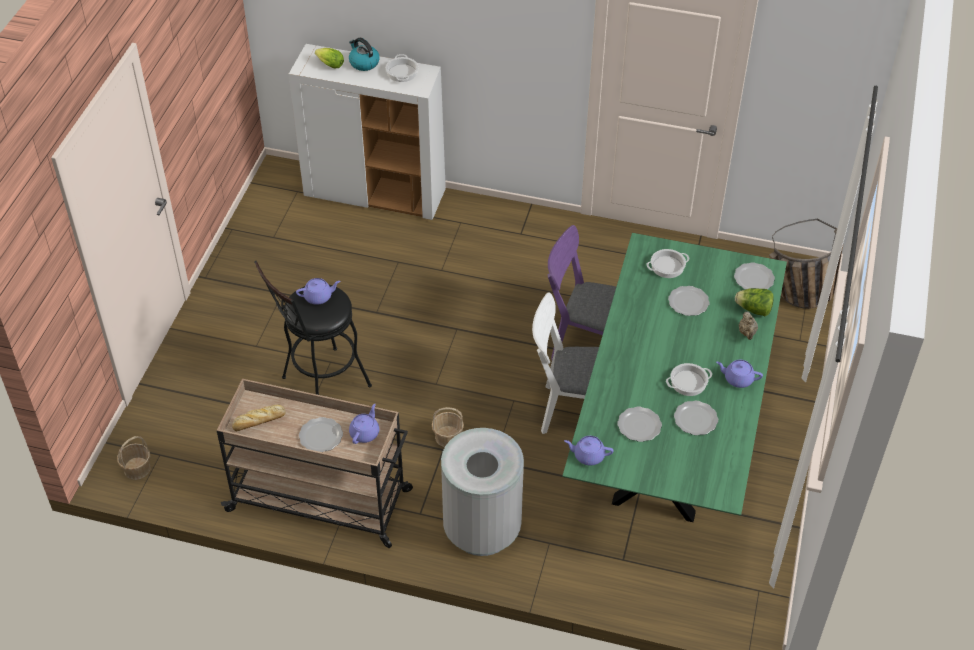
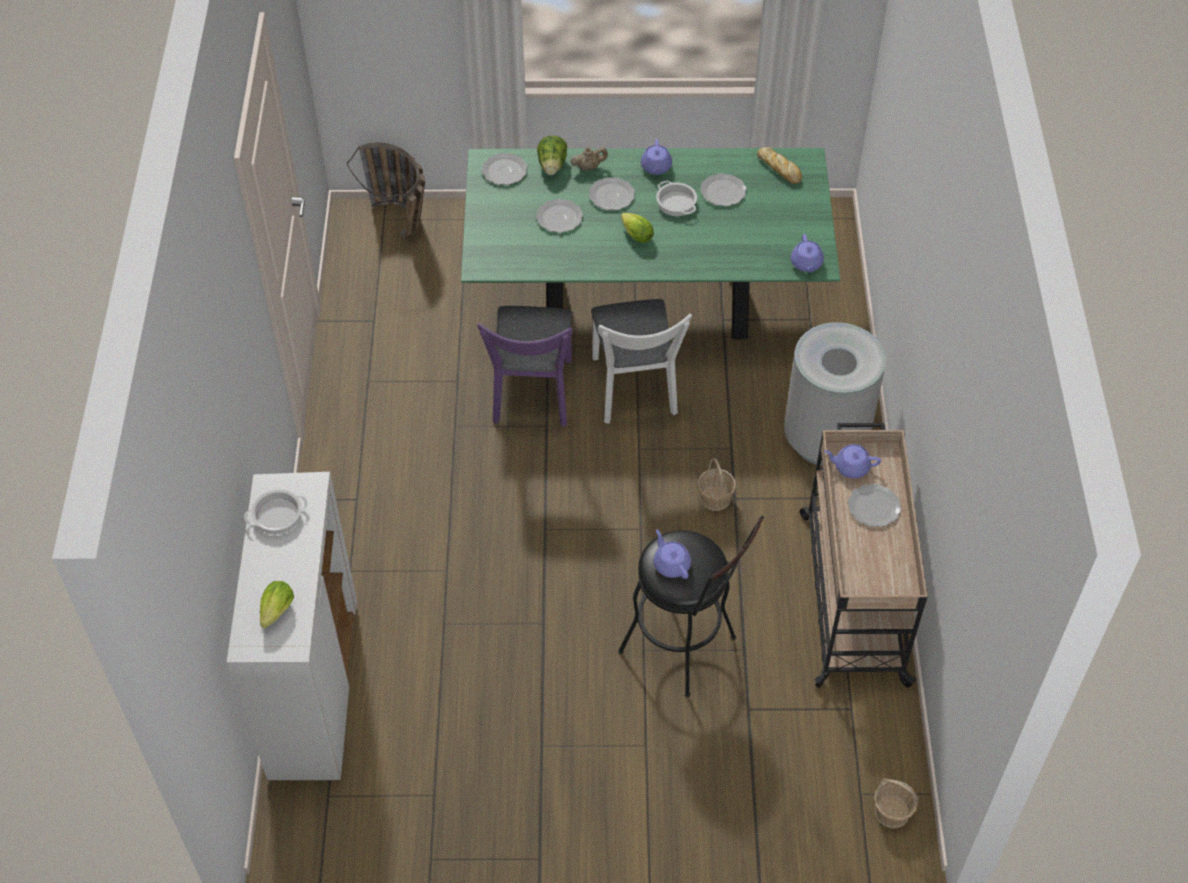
camera: 105 degrees left, 5 degrees up
bread [232,405,286,431] -> bread moved to [757,147,802,184]
kettle [349,38,380,71] -> none
plate [617,407,662,442] -> plate moved to [589,178,635,210]
cooking pot [647,249,689,278] -> none
none -> lettuce [621,213,654,243]

